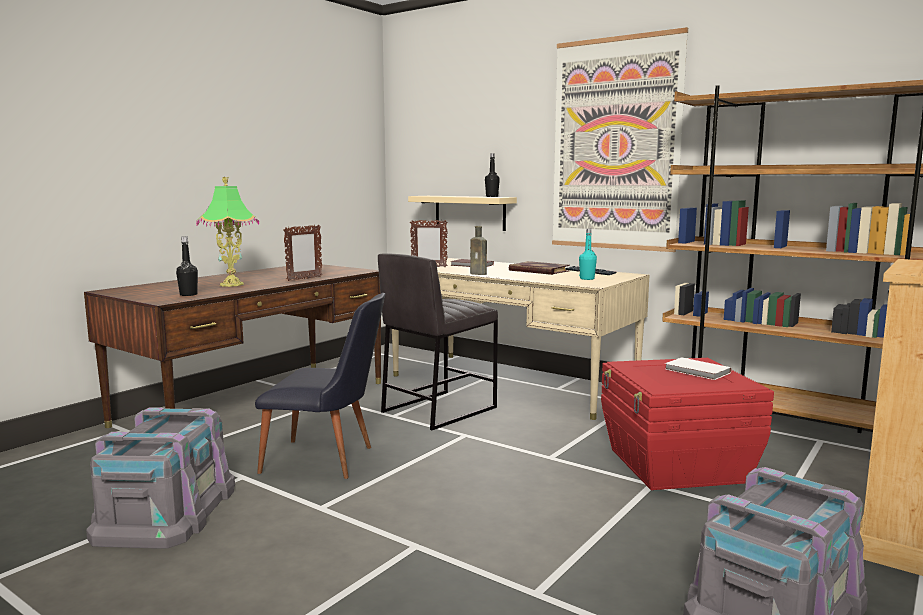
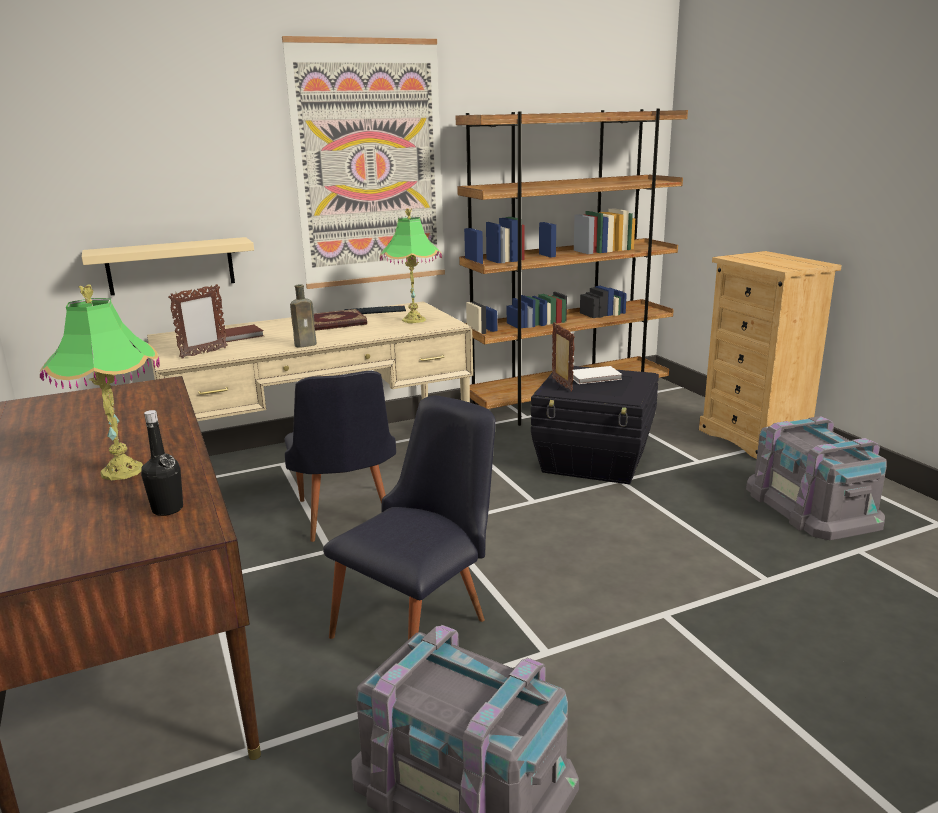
camera: 60 degrees left, 10 degrees up
picture frame [283,225,322,281] -> picture frame moved to [552,322,575,392]
grey stool [378,253,498,430] -> black chair [285,371,396,542]
black bottle [485,153,500,197] -> none
turquoise bottle [579,228,597,280] -> table lamp [380,208,442,323]
red storage box [601,358,774,490] -> black storage box [531,366,659,484]

